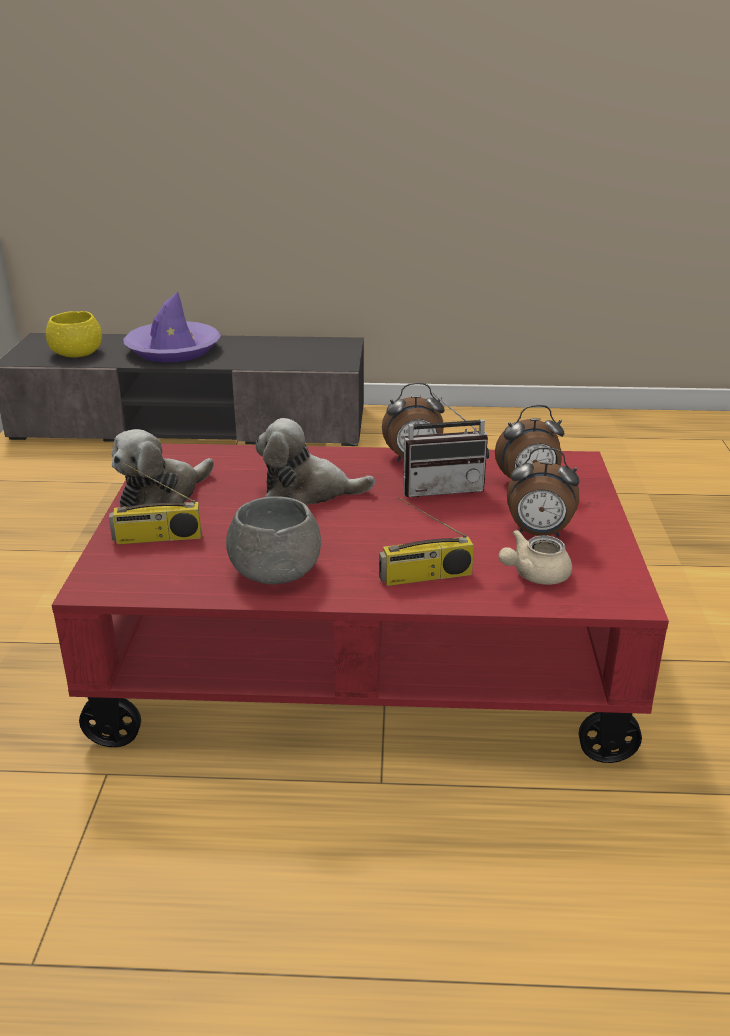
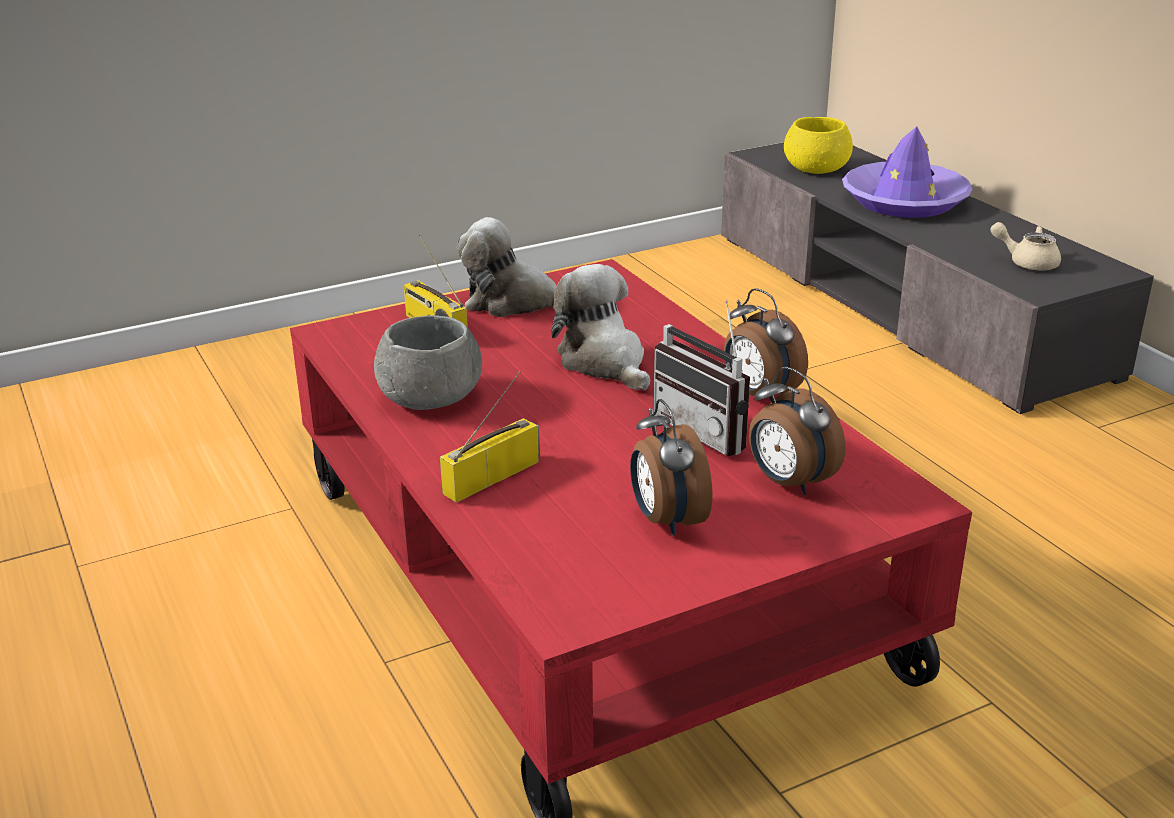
camera: 60 degrees right, 0 degrees up
radio [379,497,474,586] -> radio turned 90 degrees clockwise [440,371,540,503]
beige teapot [498,530,572,585] -> beige teapot moved to [990,222,1061,271]

